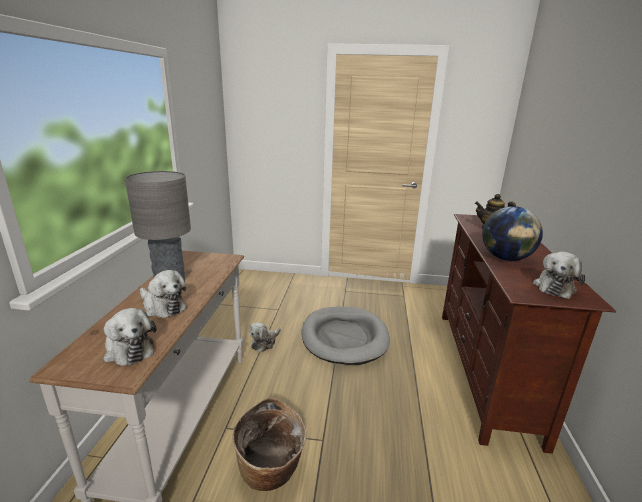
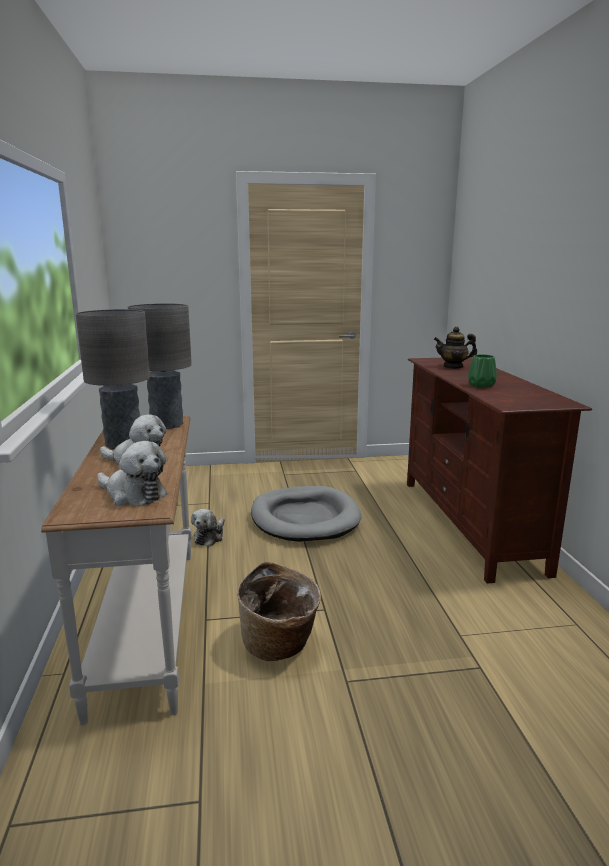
camera: 15 degrees left, 5 degrees down
globe [482,206,543,261] -> green vase [468,354,497,388]
plush toy [533,252,586,299] -> none
none -> grey table lamp [128,303,192,429]

